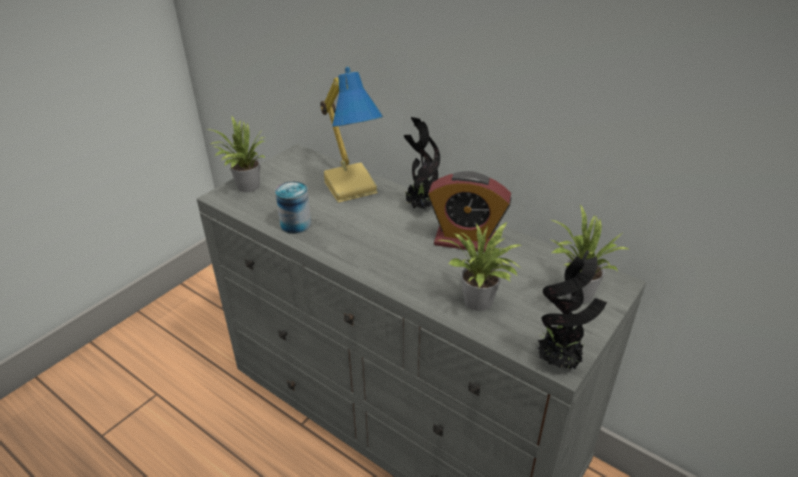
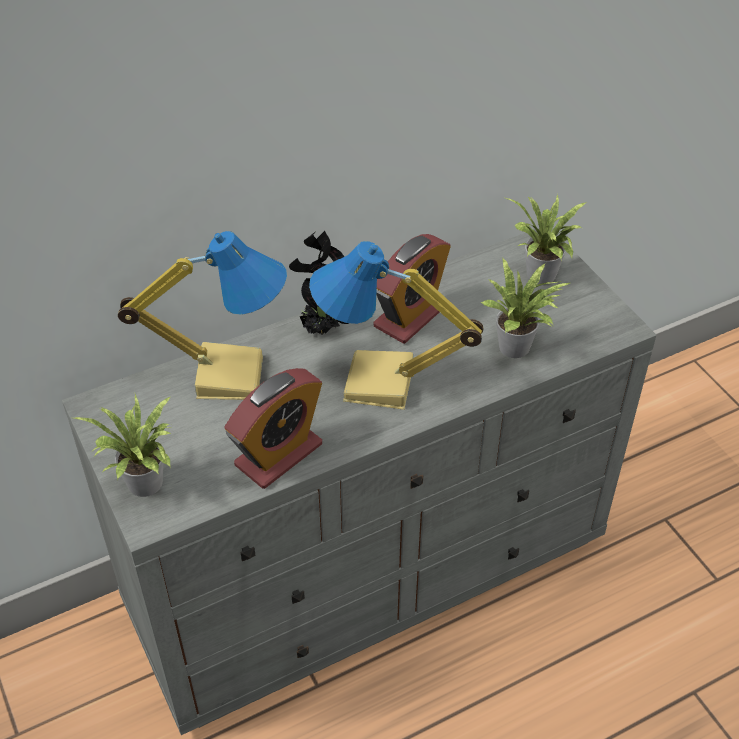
camera: 65 degrees left, 10 degrees up
can [275,181,311,234] -> alarm clock [225,368,322,489]
potted plant [538,250,607,370] -> none
none -> table lamp [309,241,483,410]

